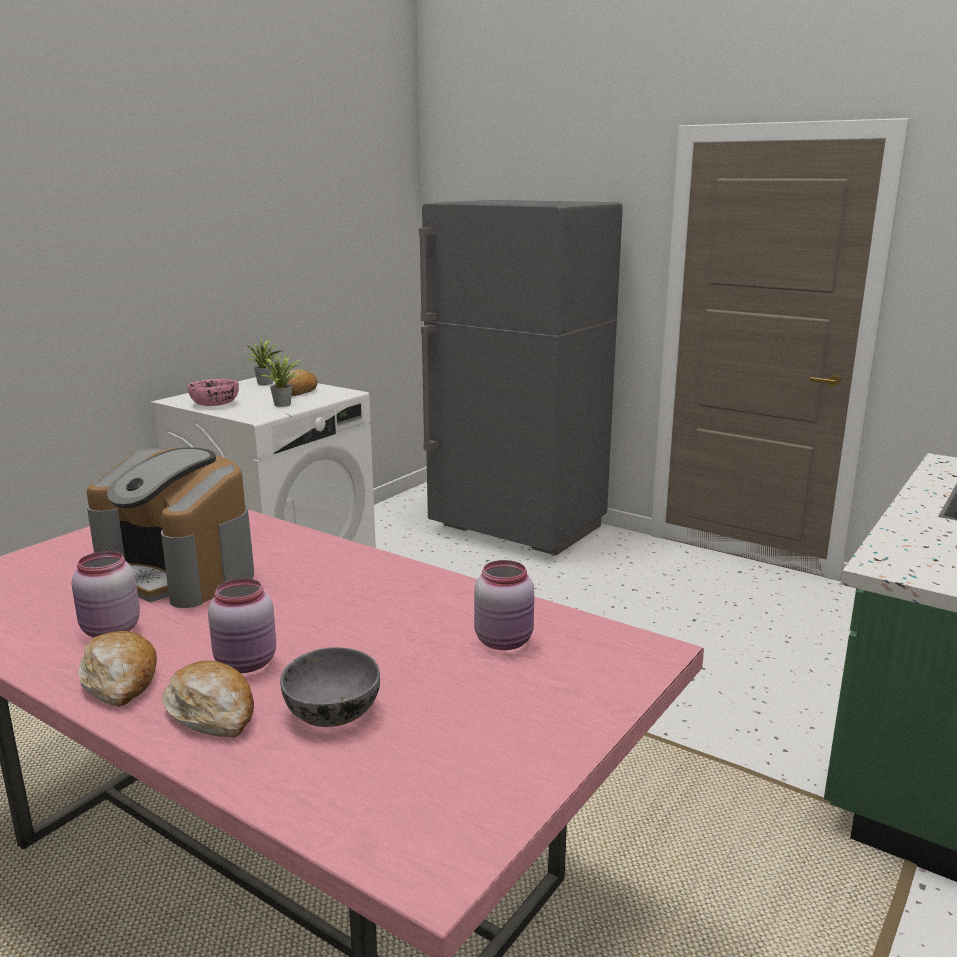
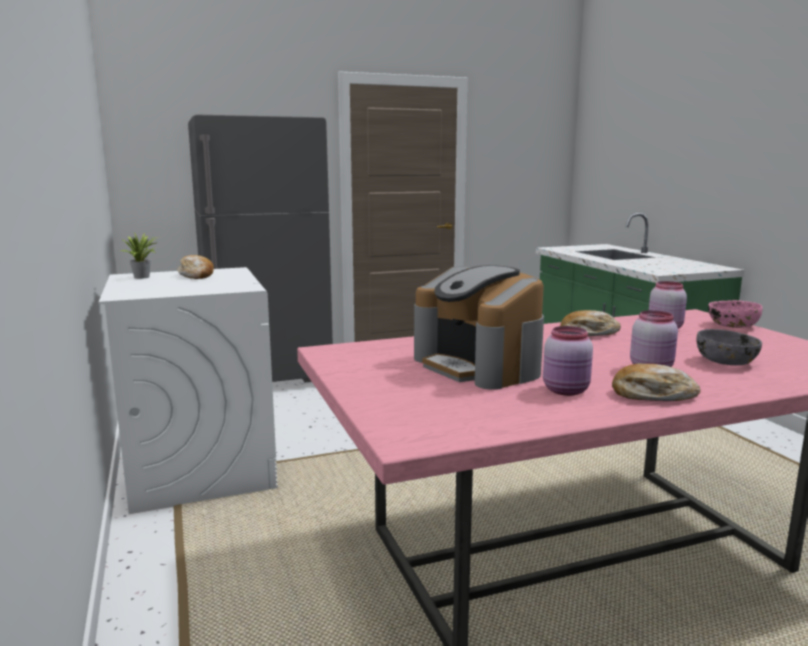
camera: 55 degrees left, 5 degrees down
coffee machine [87,447,254,608] -> coffee machine turned 75 degrees clockwise [414,265,544,390]
bread [162,660,254,738] -> bread moved to [560,310,621,336]
pink bowl [188,379,239,406] -> pink bowl moved to [708,300,763,328]
potted plant [261,355,303,407] -> none

